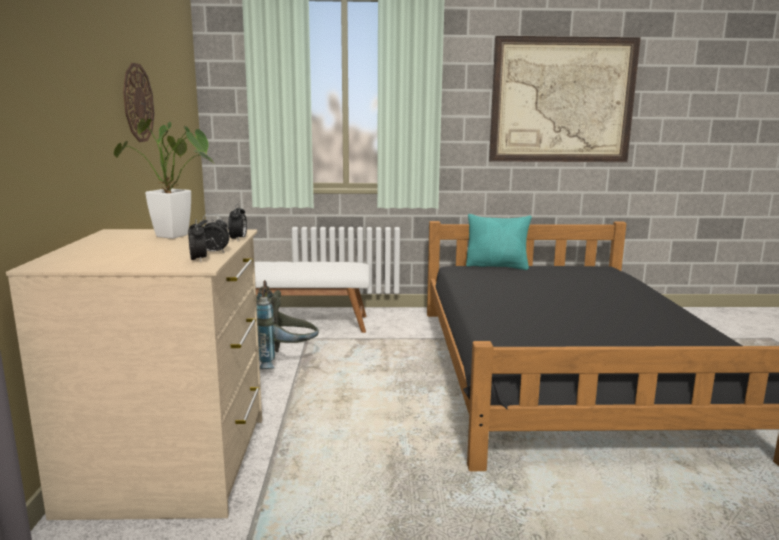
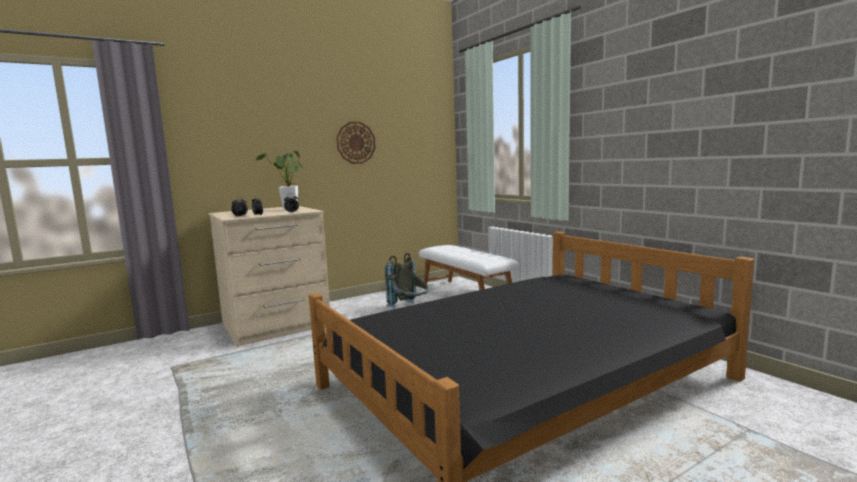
camera: 60 degrees right, 5 degrees down
turquoise pillow [466,214,532,270] -> none
picture [489,36,641,162] -> none

